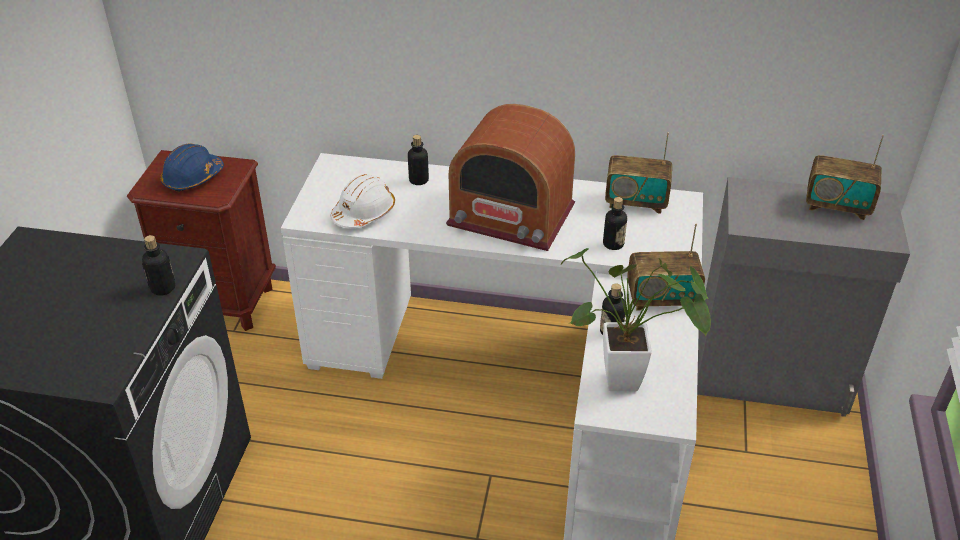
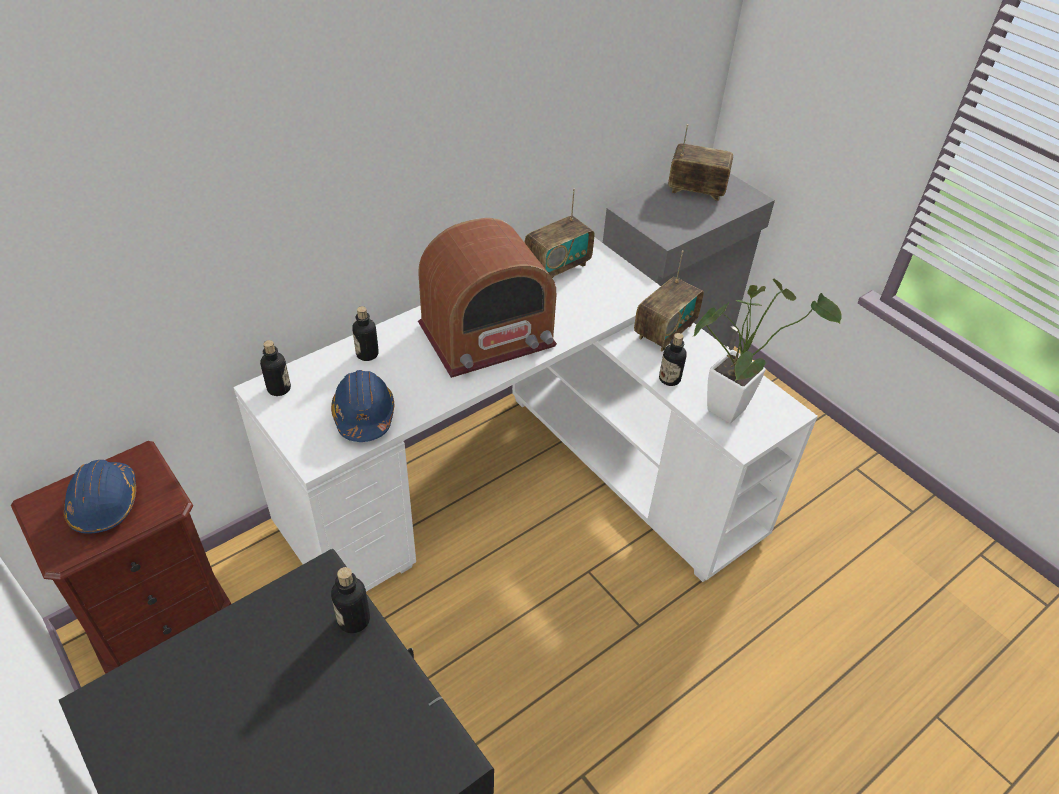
camera: 50 degrees left, 5 degrees up
white hard hat [330,174,395,229] -> blue hard hat [331,370,394,442]
bottle [603,197,627,250] -> bottle moved to [260,340,291,396]
radio [806,135,884,220] -> radio turned 135 degrees counterclockwise [668,124,733,201]

